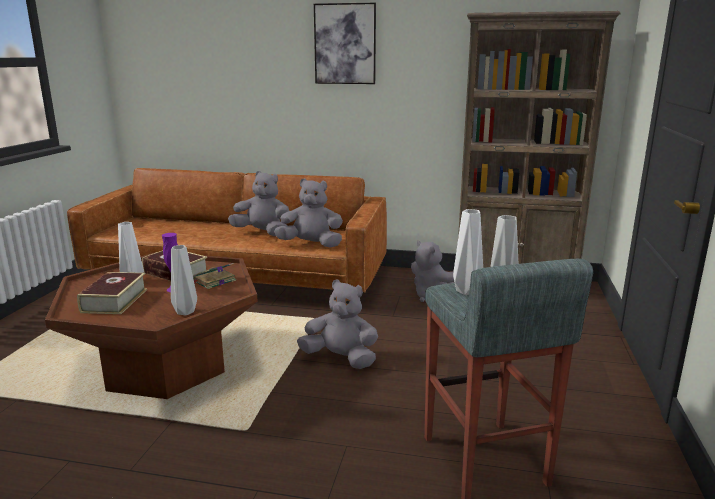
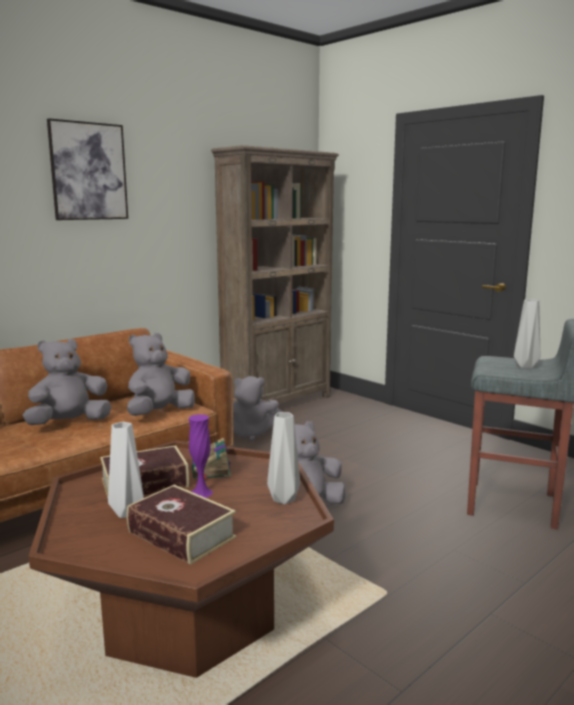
camera: 55 degrees left, 5 degrees down
white vase [453,209,483,295] -> none

